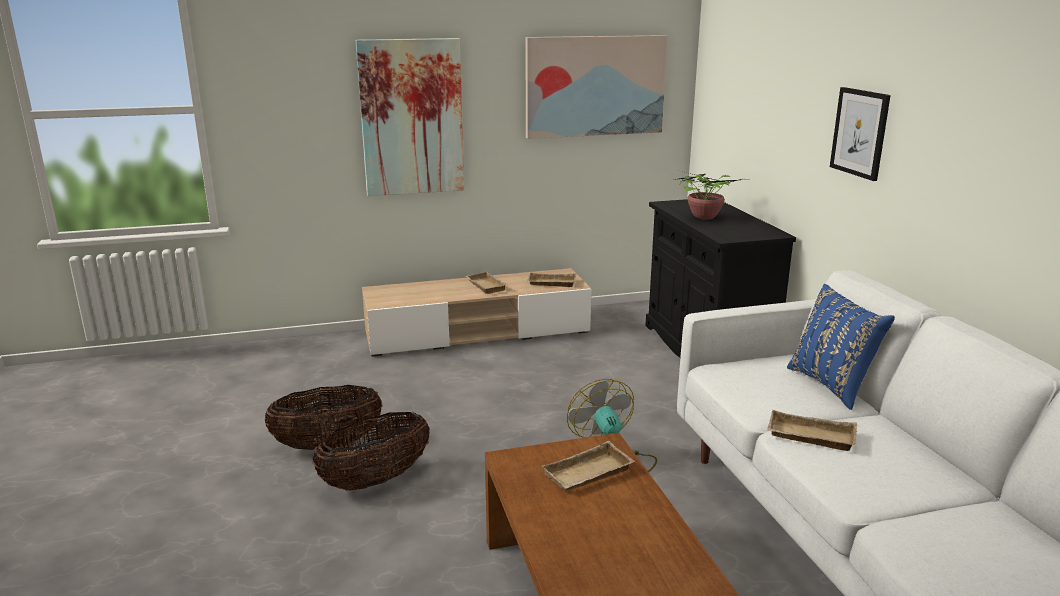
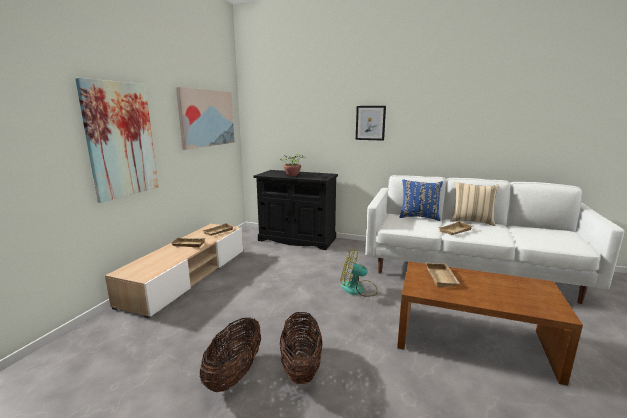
camera: 55 degrees left, 5 degrees down
none -> beige pillow [451,182,499,226]

